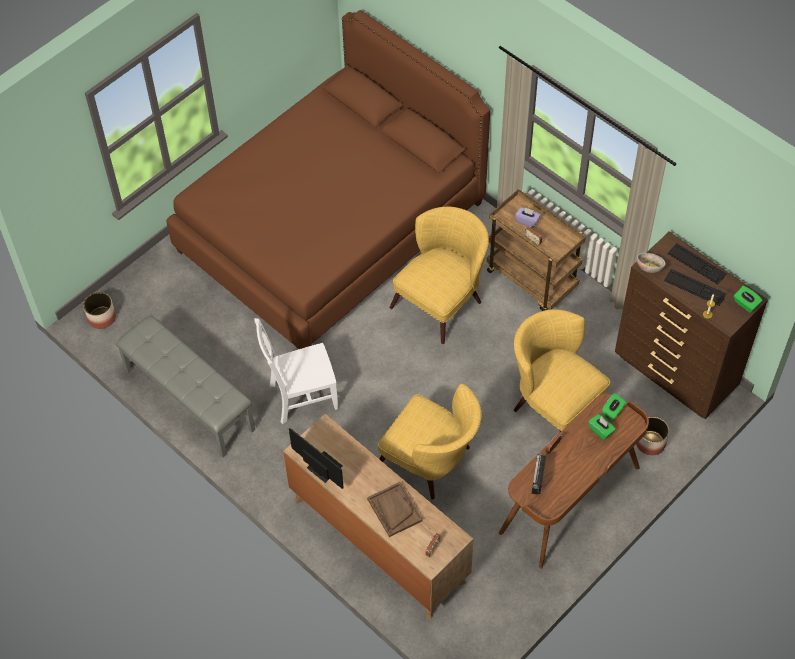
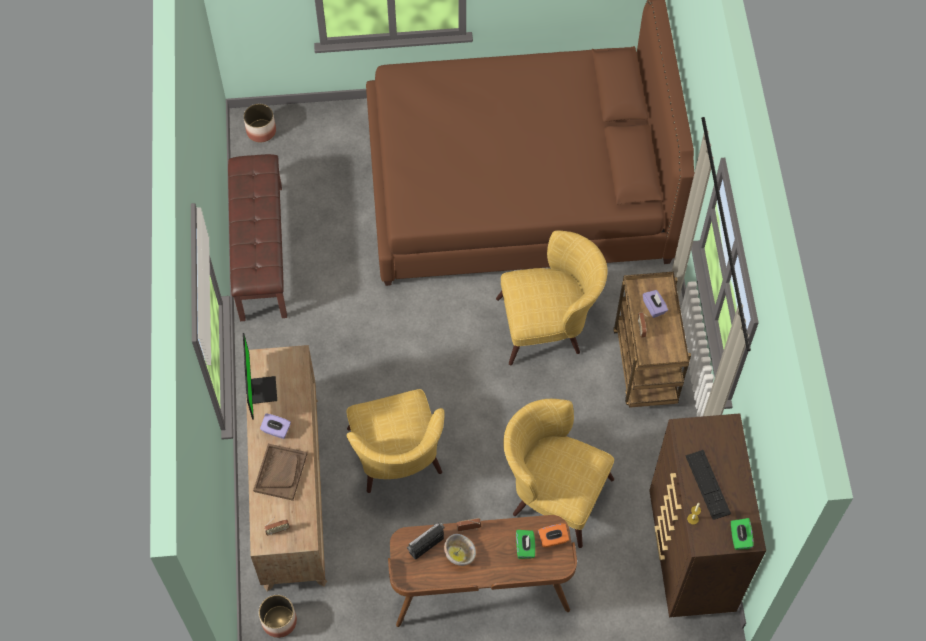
camera: 40 degrees right, 5 degrees up
grey bench [116,315,255,457] -> brown bench [228,154,287,321]
white chair [255,318,339,424] -> none
yellow armchair [514,309,610,432] -> yellow armchair turned 60 degrees counterclockwise [503,399,614,548]
green tissue box [601,393,626,421] -> orange tissue box [538,523,569,548]
bowl [636,253,666,273] -> bowl moved to [444,534,476,566]
planter [636,417,669,455] -> planter moved to [259,595,297,638]
keyboard [667,243,727,285] -> none
none -> purple tissue box [260,413,291,439]

